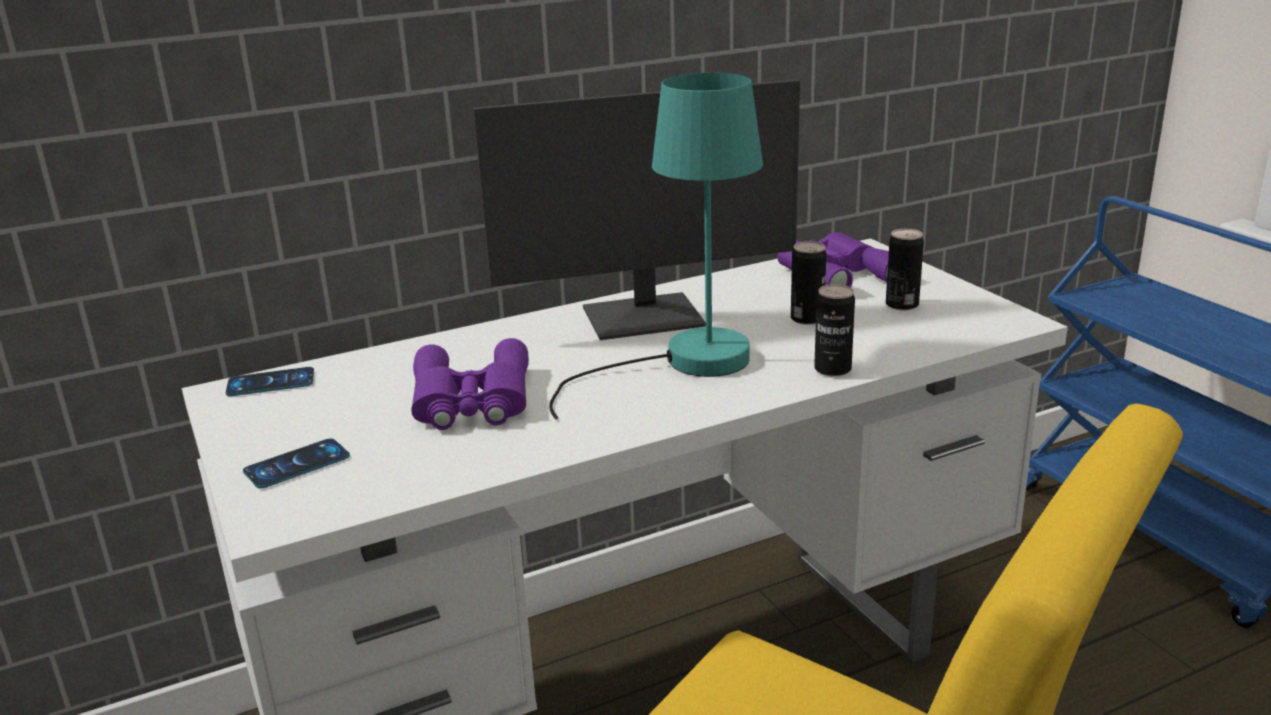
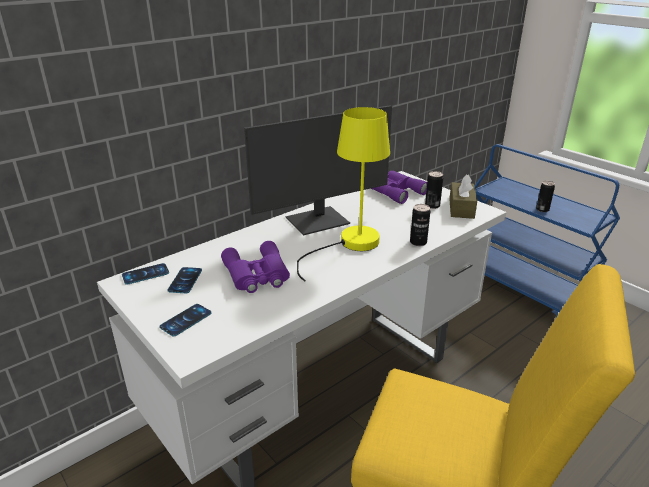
camera: 15 degrees left, 5 degrees up
turquoise table lamp [549,73,763,420] -> yellow table lamp [297,107,390,281]
can [791,241,827,325] -> can moved to [536,181,555,212]
none -> phone [167,267,202,293]
none -> brown tissue box [449,174,477,219]

